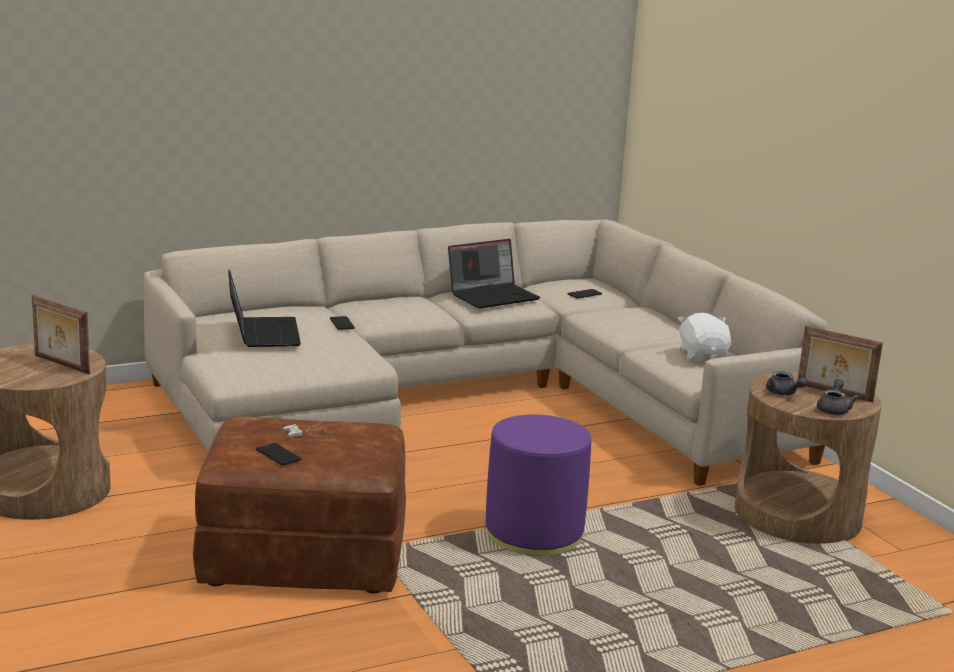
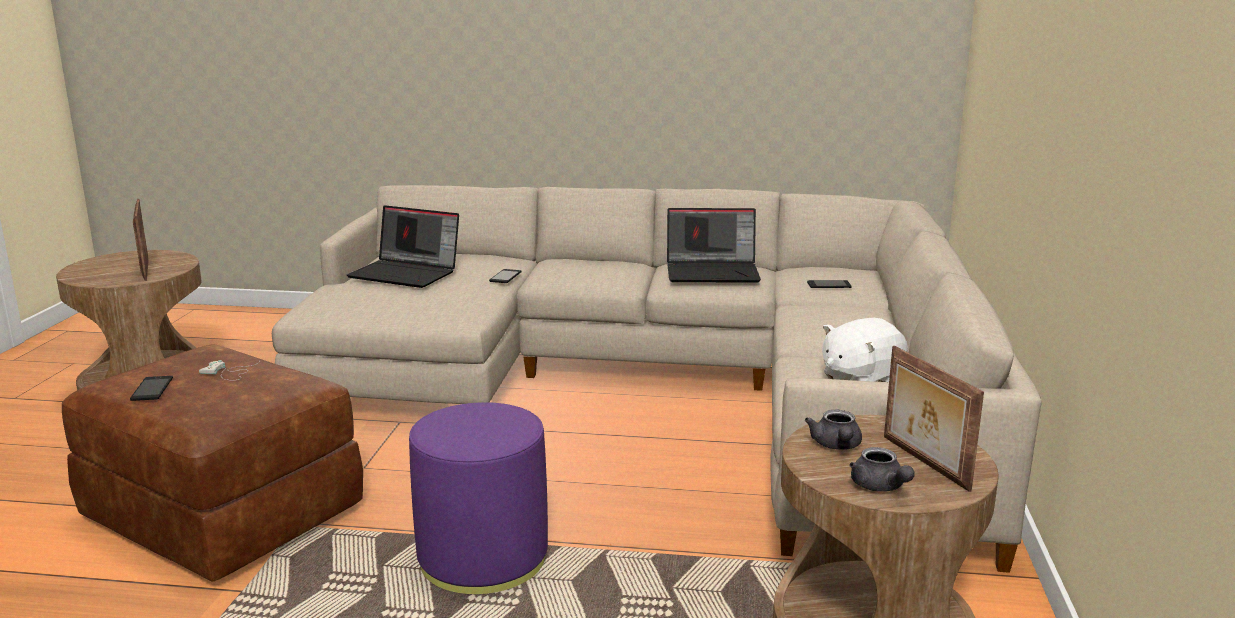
camera: 35 degrees right, 0 degrees up
laptop [228,270,301,347] -> laptop turned 90 degrees clockwise [347,205,459,288]
white plush toy [678,313,731,362] -> white plush toy turned 150 degrees counterclockwise [822,318,908,382]
grey teapot [817,379,859,415] -> grey teapot turned 105 degrees clockwise [849,447,915,492]

